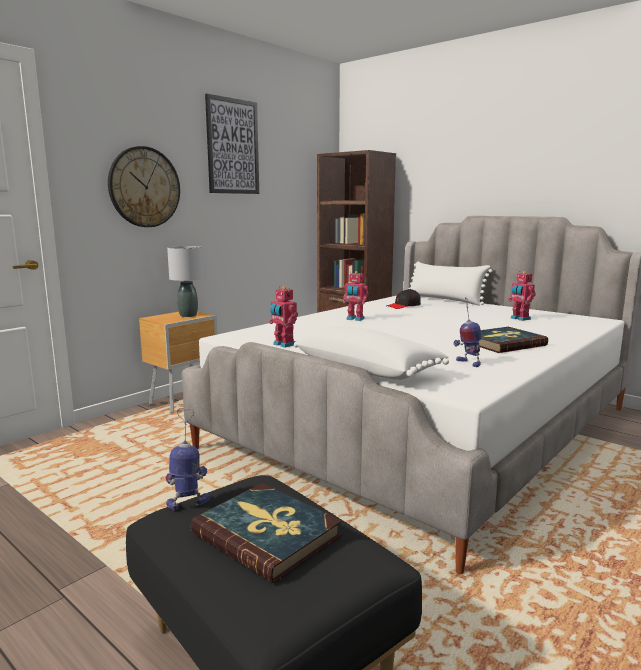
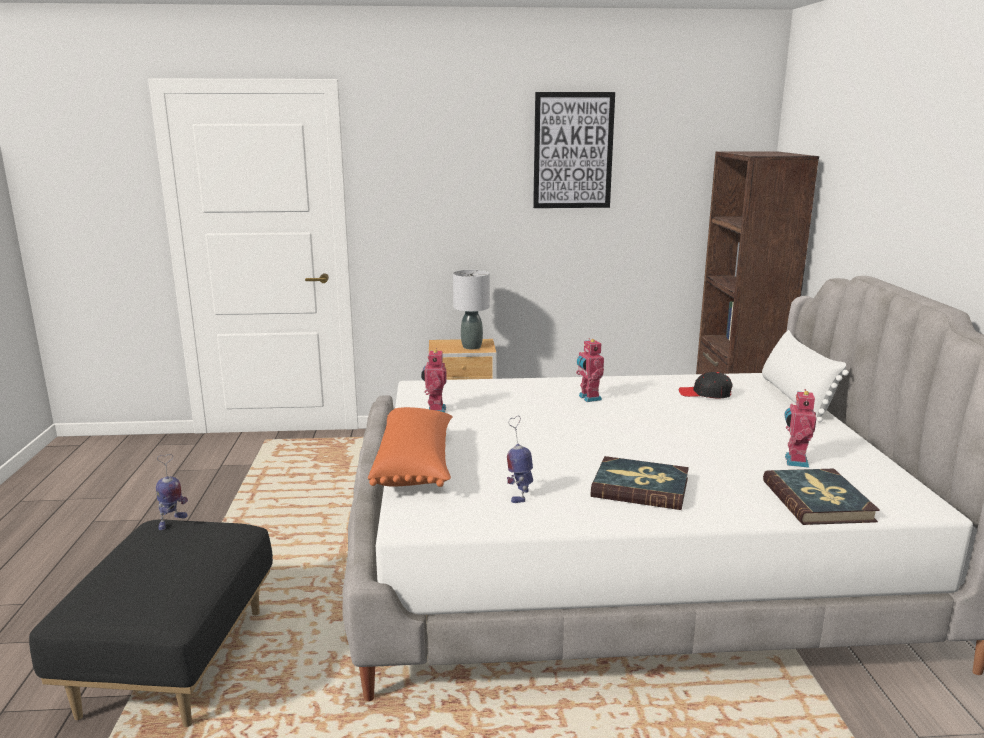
camera: 45 degrees right, 5 degrees up
wall clock [108,146,180,227] -> none
toy robot [166,408,210,510] -> toy robot turned 90 degrees clockwise [156,454,188,530]
book [191,483,342,583] -> book moved to [763,469,880,525]
white pillow [294,326,449,380] -> orange pillow [368,407,453,487]

